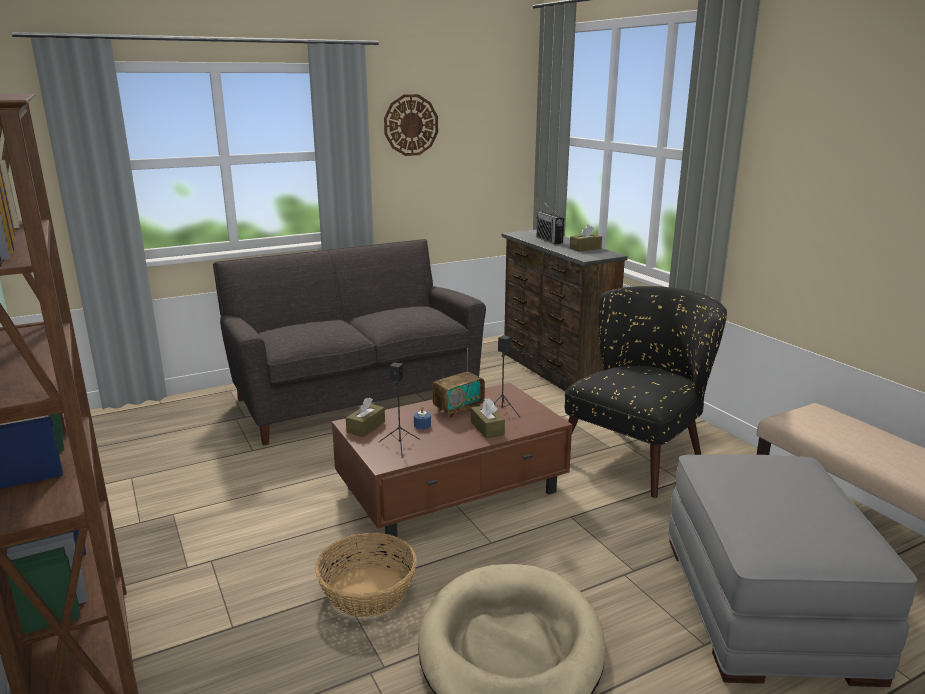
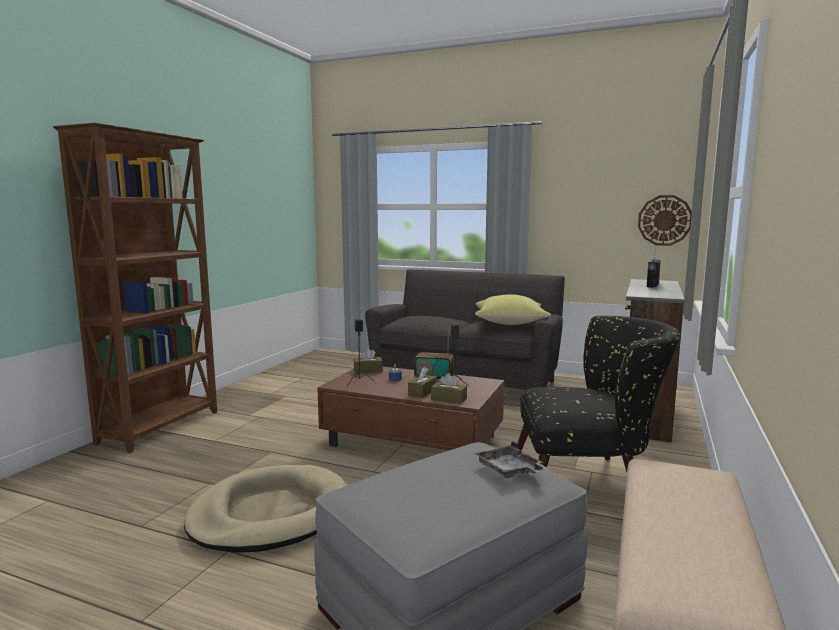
camera: 50 degrees right, 10 degrees down
basket [315,532,417,617] -> none
wall clock [384,94,438,156] -> wall clock moved to [638,195,692,246]
brown tissue box [570,225,602,252] -> brown tissue box moved to [431,373,467,404]
none -> grey tray [474,441,548,478]
none -> yellow pillow [475,294,551,325]

